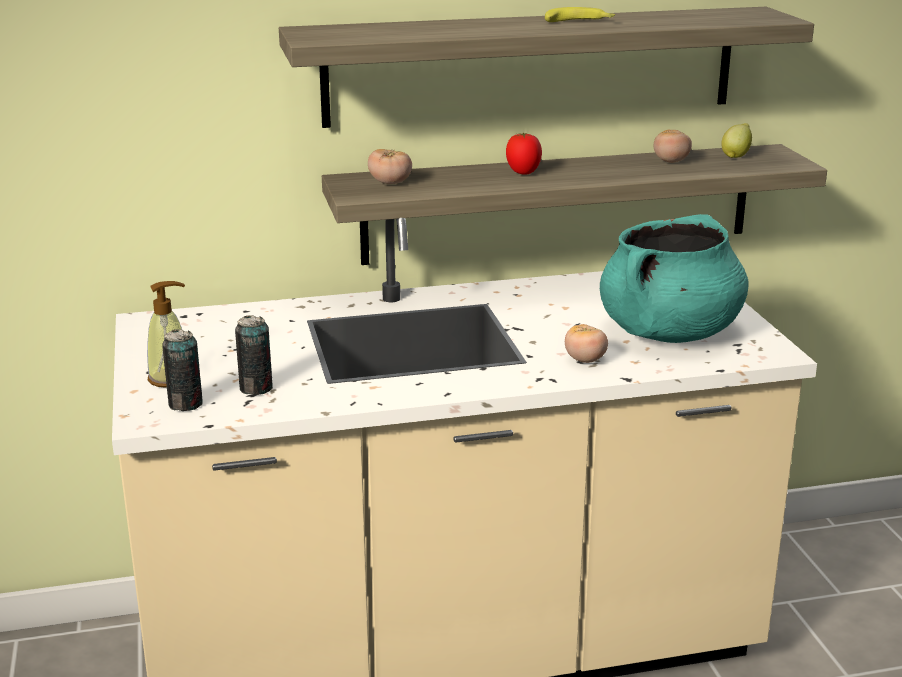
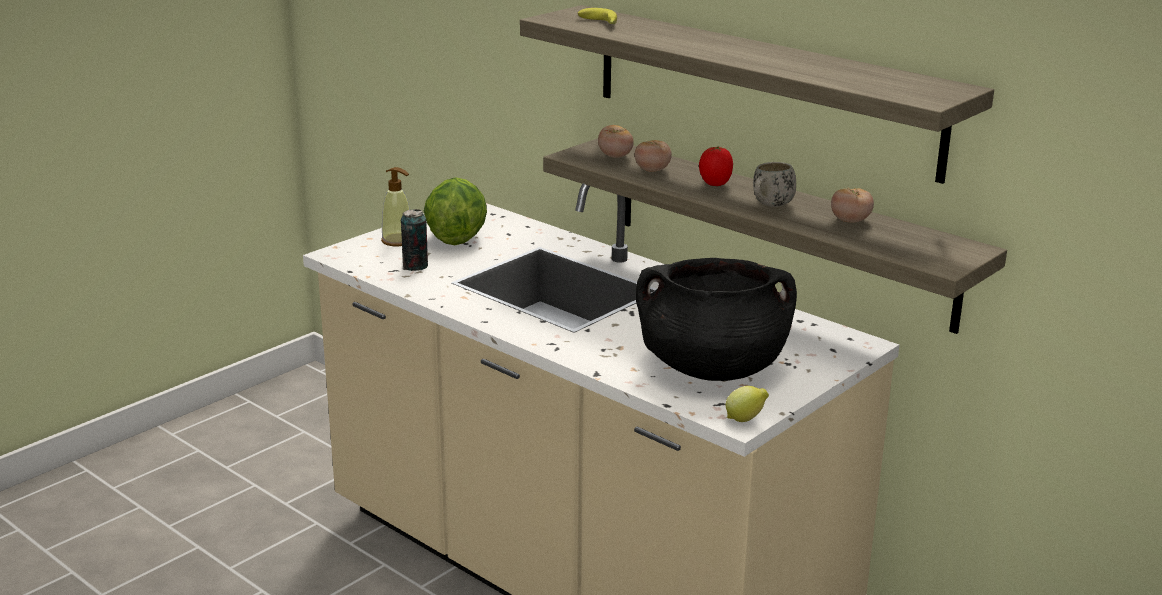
camera: 55 degrees right, 0 degrees up
can [162,329,203,411] -> none
banana [545,7,615,22] -> banana moved to [577,8,617,24]
tomato [565,324,608,363] -> tomato moved to [635,140,672,172]
turquoise cooking pot [600,214,749,343] -> black cooking pot [636,258,797,381]
lemon [721,123,752,158] -> lemon moved to [725,386,769,422]
none -> lettuce [424,177,487,245]
none -> white mug [753,162,796,207]

